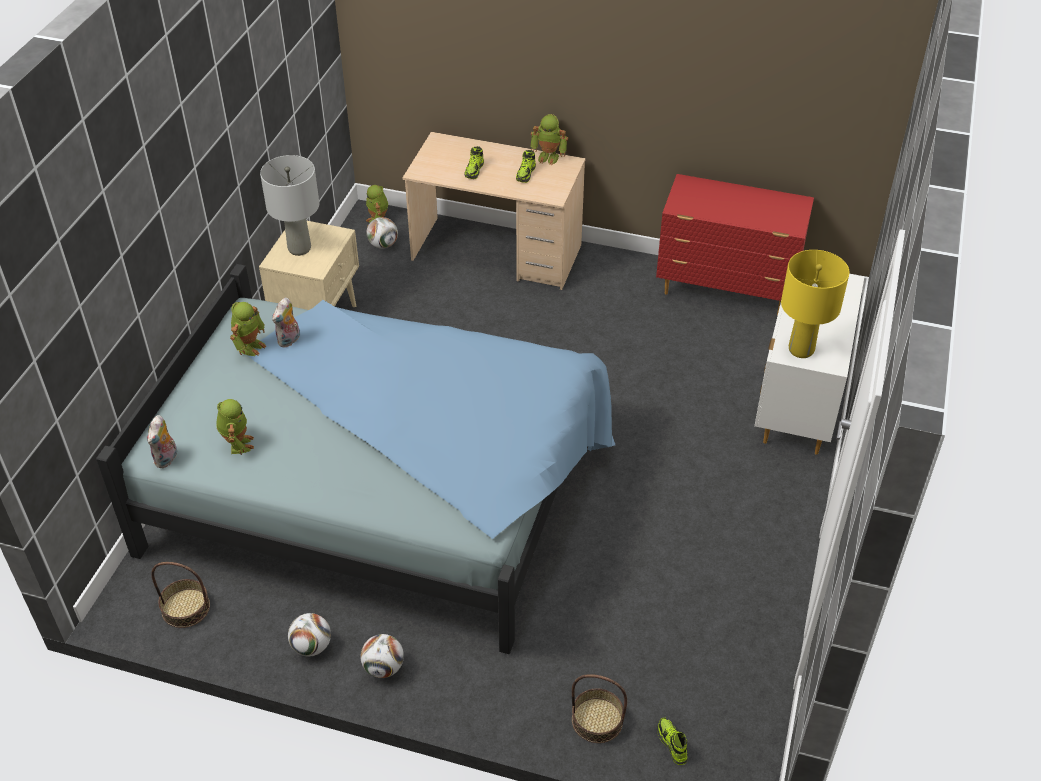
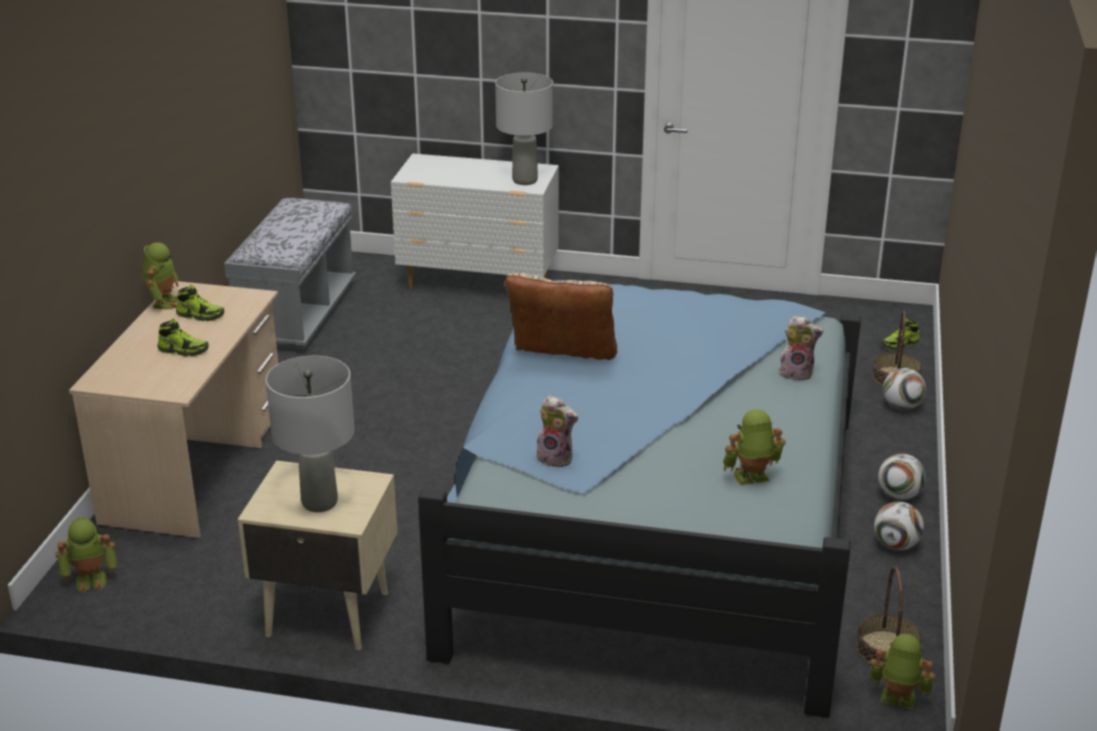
camera: 95 degrees left, 15 degrees down
plush toy [147,415,177,468] -> plush toy moved to [779,315,823,380]
toy robot [230,302,267,356] -> toy robot moved to [870,634,935,709]
football [366,217,398,249] -> football moved to [883,368,926,410]
red dresser [656,174,814,316] -> grey bench [224,198,356,350]
yellow table lamp [781,250,849,358] -> grey table lamp [495,73,553,185]
none -> beige pillow [505,273,617,360]

